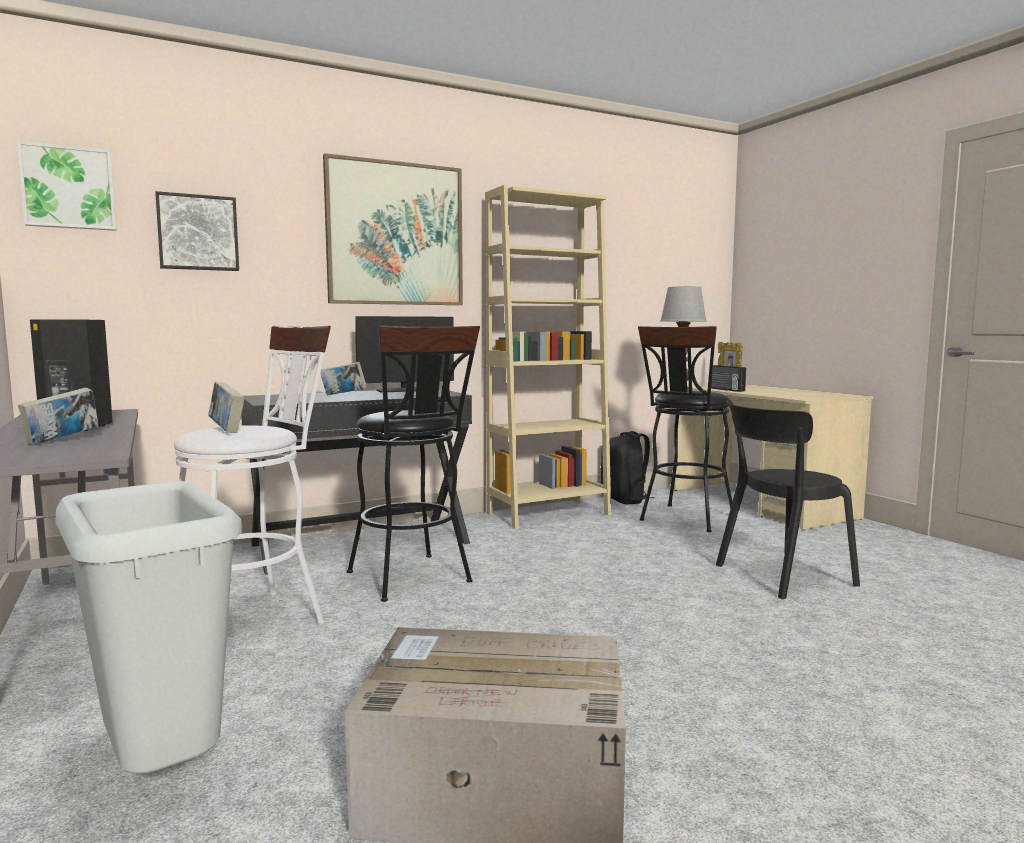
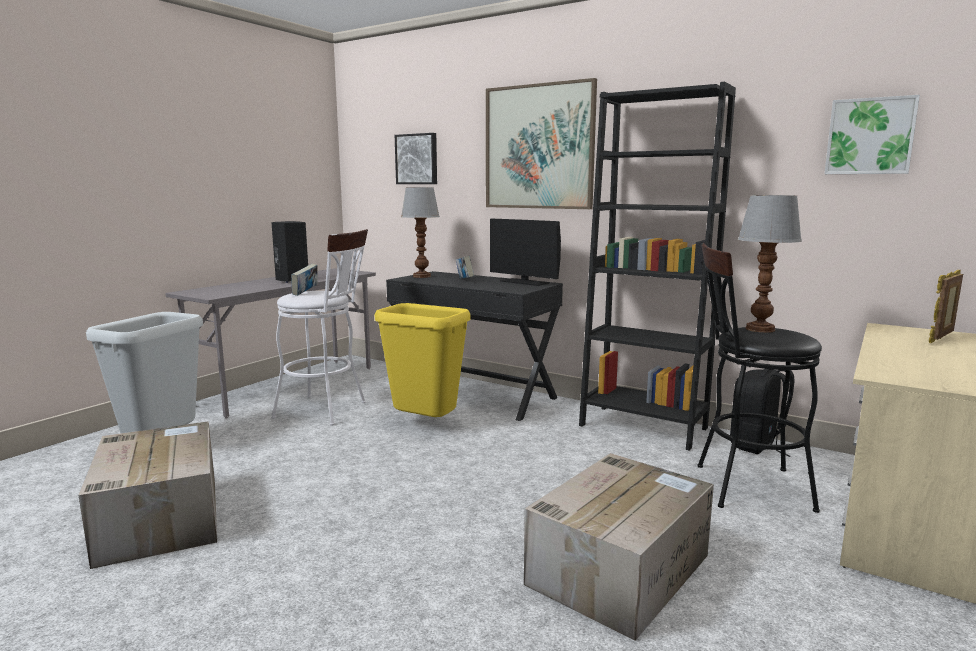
camera: 60 degrees right, 5 degrees up
picture [17,141,117,231] -> picture moved to [825,95,920,174]
book [18,388,98,445] -> none
black stool [347,326,480,602] -> yellow trash can [374,303,471,417]
beige bookcase [485,185,611,529] -> black bookcase [579,82,736,451]
radio [711,365,746,392] -> none
black chair [716,400,860,599] -> cardboard box [524,453,714,641]
none -> table lamp [401,187,440,278]

